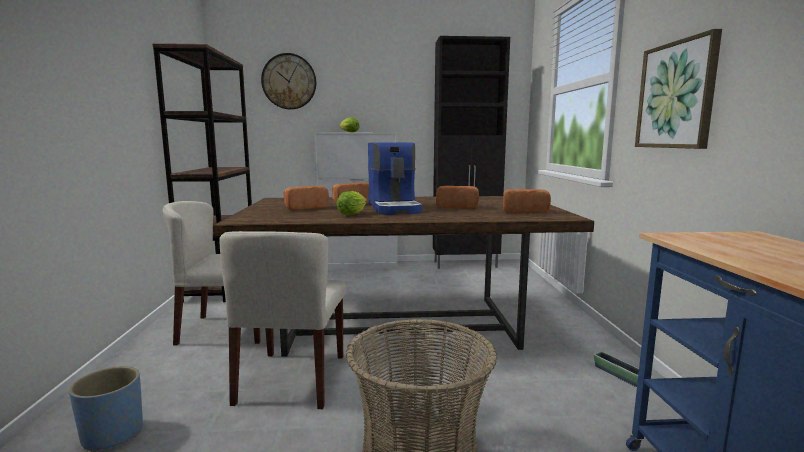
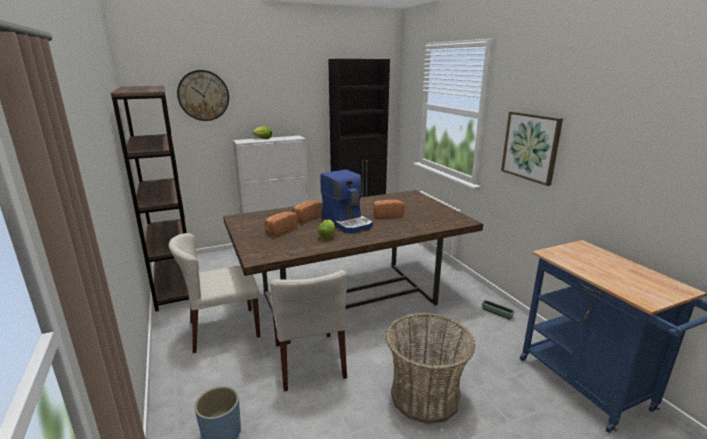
camera: 20 degrees left, 10 degrees up
bread [503,189,551,214] -> none

